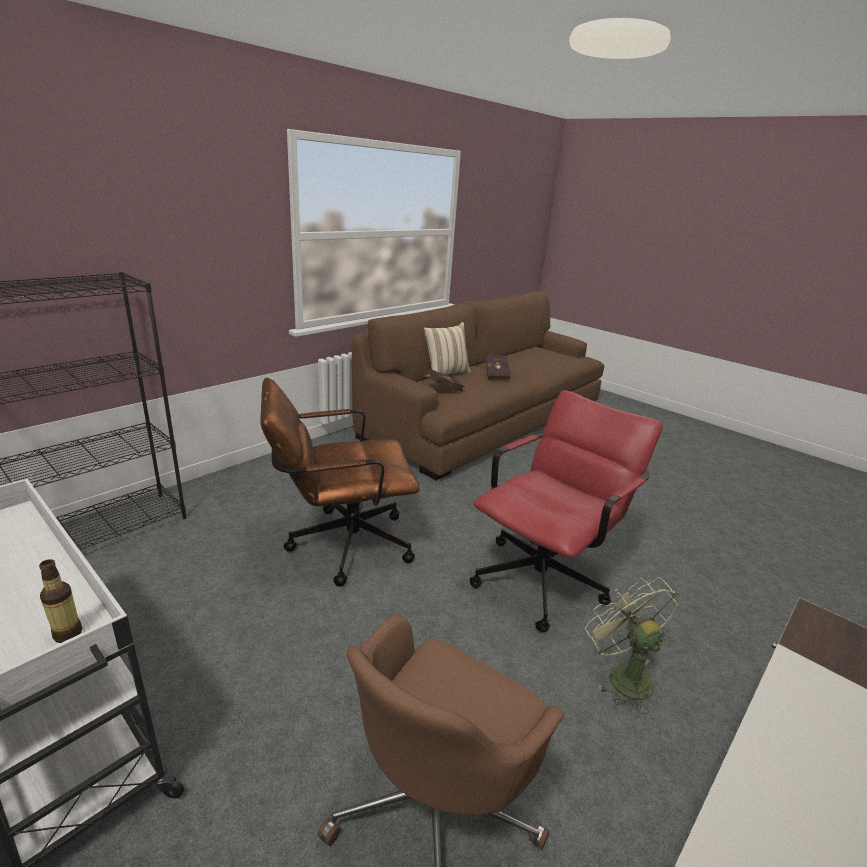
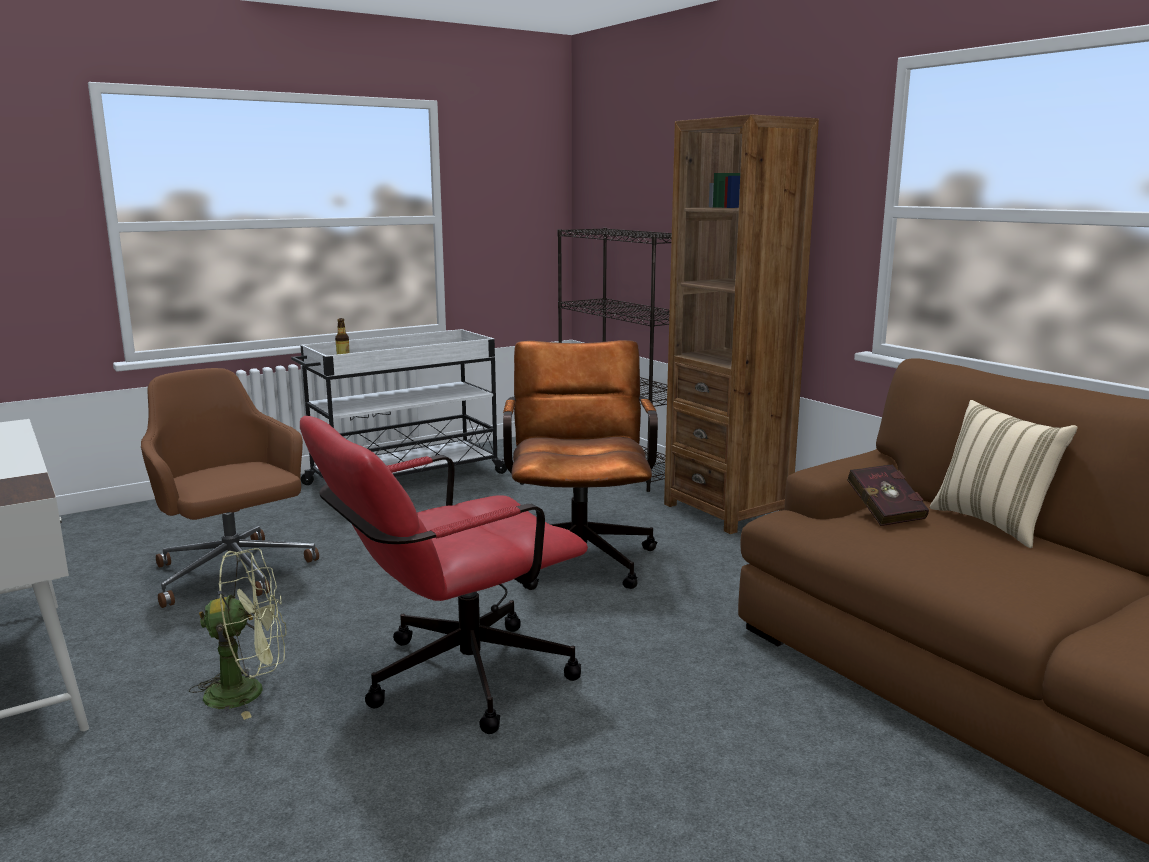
camera: 105 degrees right, 10 degrees down
red office chair [470,390,663,633] -> red office chair turned 90 degrees clockwise [300,416,588,734]
red book [486,355,510,380] -> none
none -> brown bookcase [664,115,819,534]

